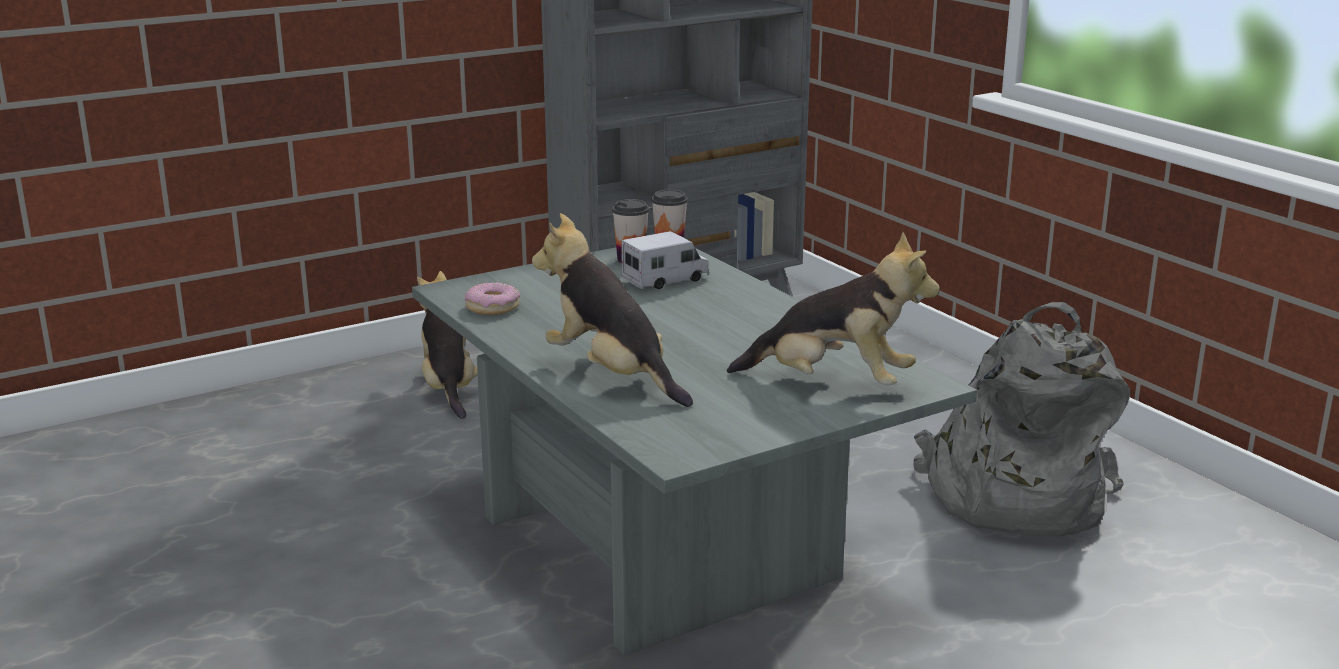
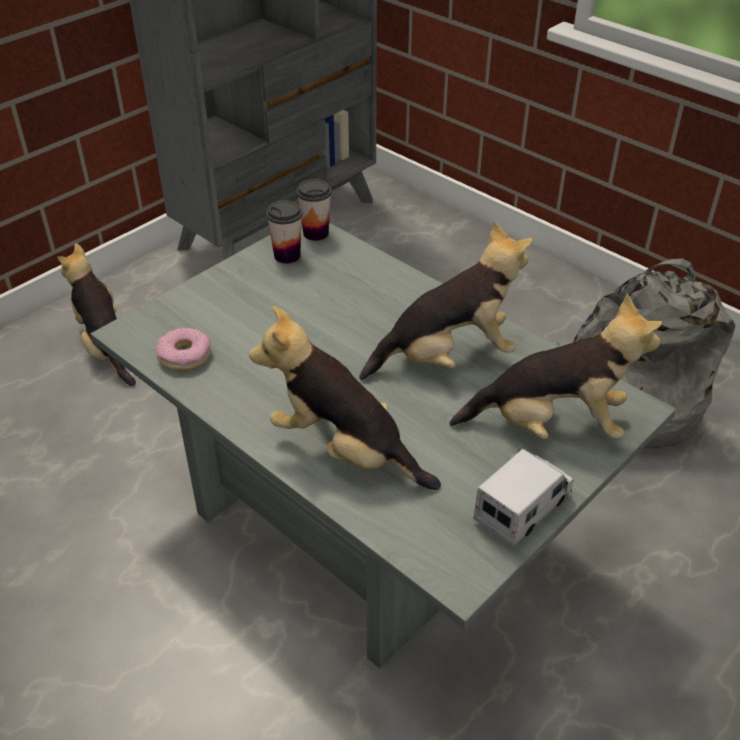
camera: 15 degrees left, 20 degrees up
toy truck [621,231,710,289] -> toy truck moved to [473,449,574,548]
none -> plush toy [359,221,532,380]

